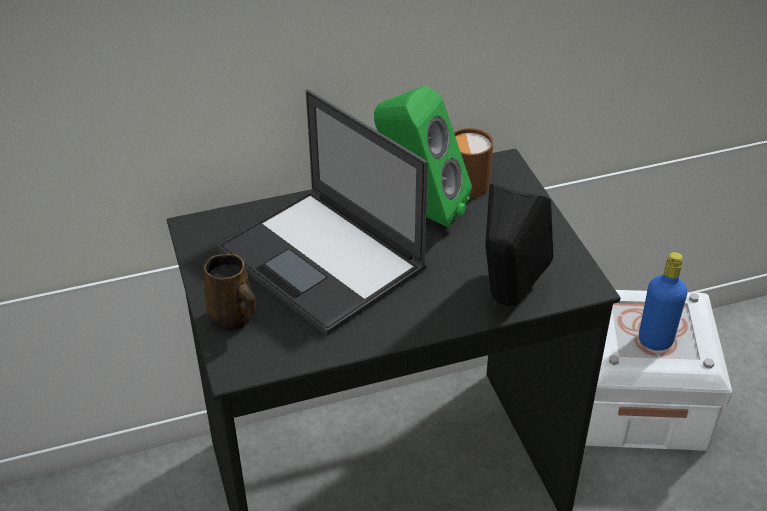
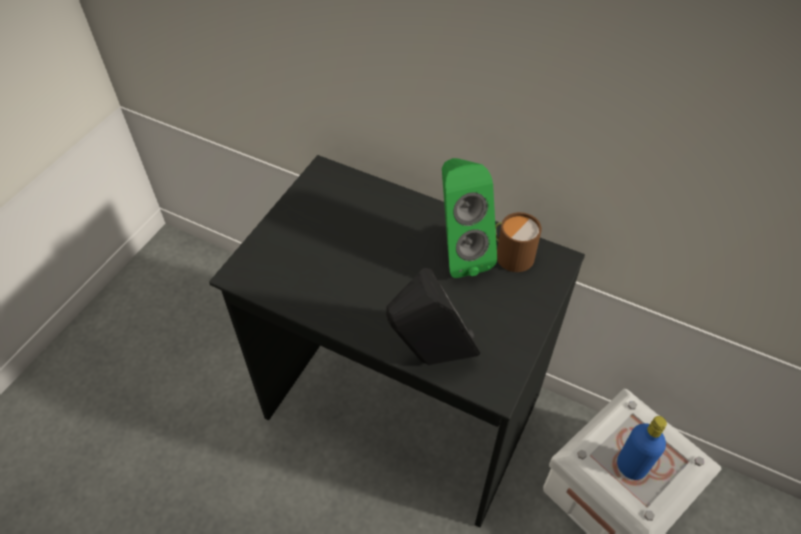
camera: 45 degrees right, 10 degrees up
brown mug [204,254,256,331] -> none
laptop [218,89,428,336] -> none

